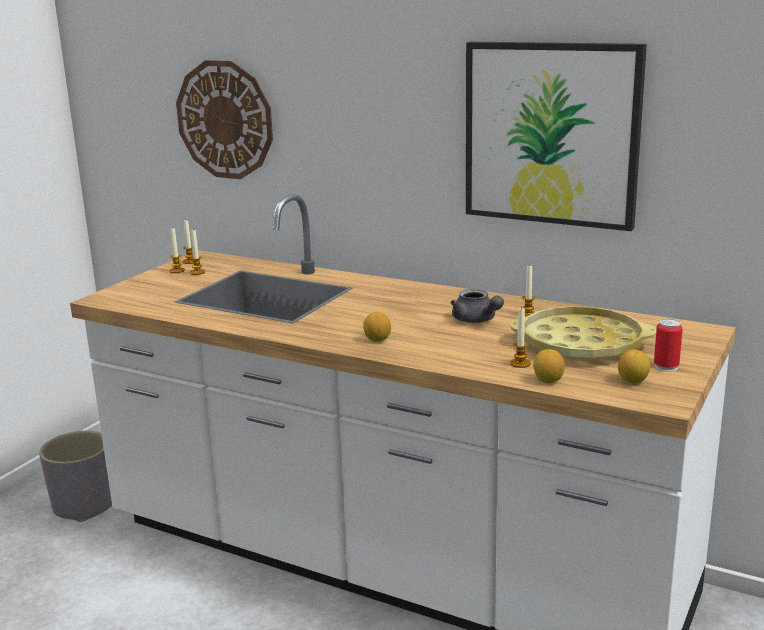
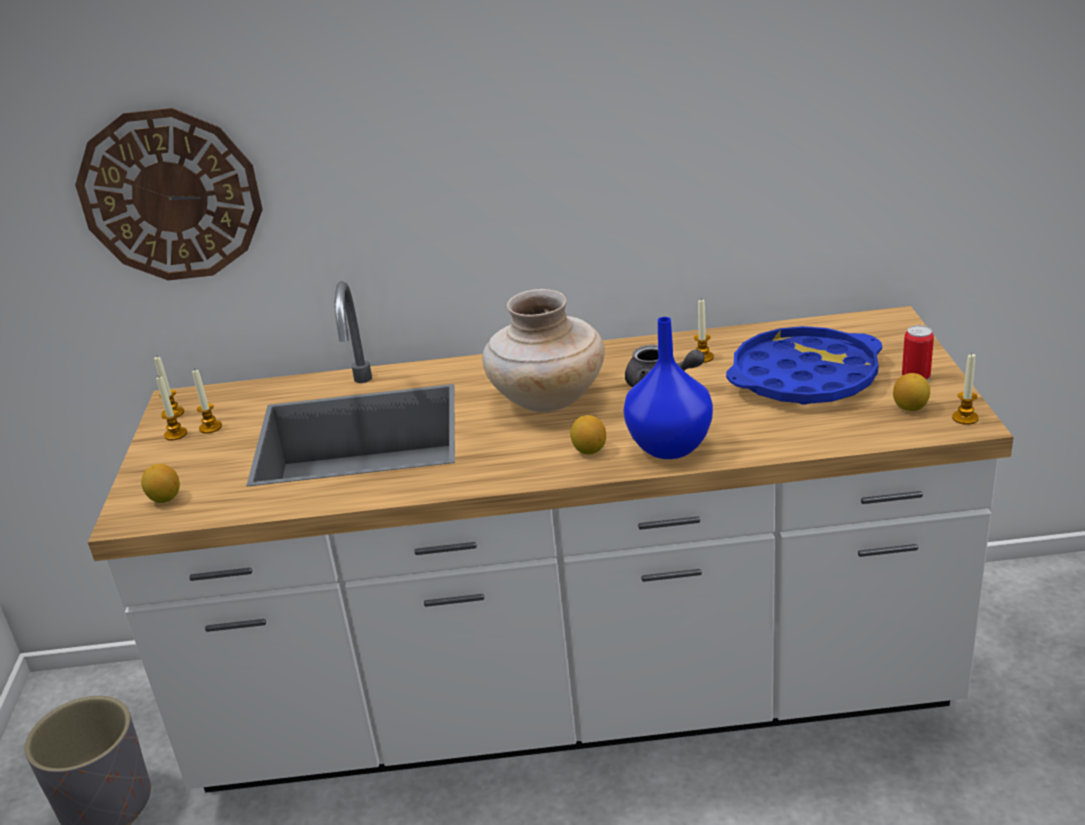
camera: 30 degrees left, 10 degrees up
picture [466,42,647,231] -> none
yellow tray [510,306,656,361] -> blue tray [726,326,882,405]
candle [510,307,531,368] -> candle moved to [952,354,979,425]
lemon [533,349,565,383] -> lemon moved to [141,464,180,503]
none -> beige vase [482,289,605,412]
none -> blue vase [624,317,713,459]

